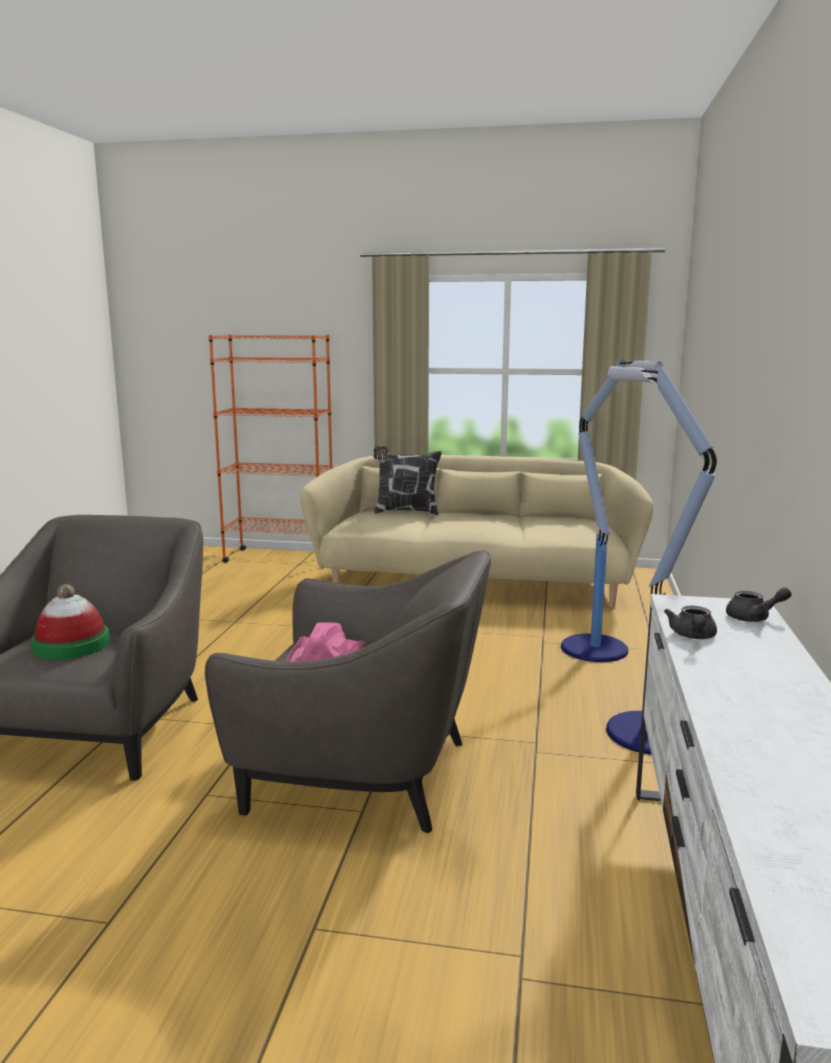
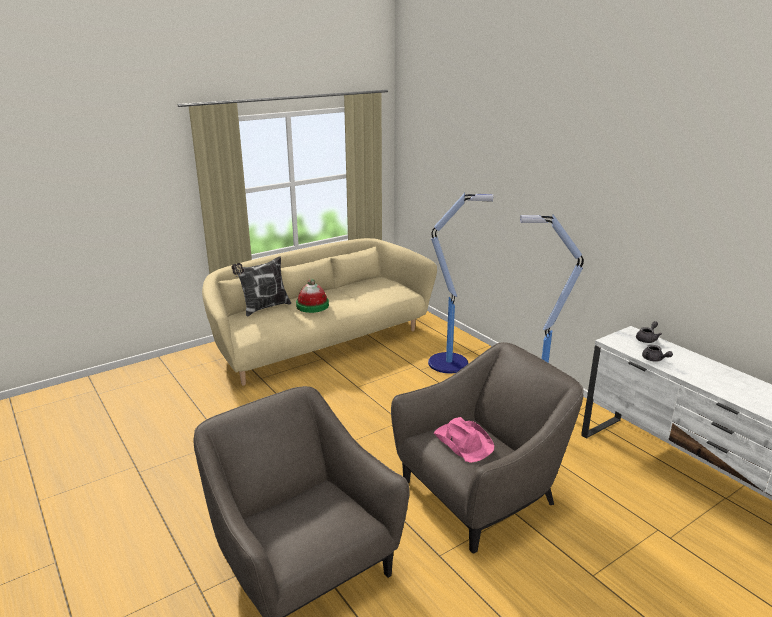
camera: 45 degrees left, 10 degrees up
hat [31,584,110,660] -> hat moved to [296,279,329,313]
orange bookcase [209,334,333,563] -> none

